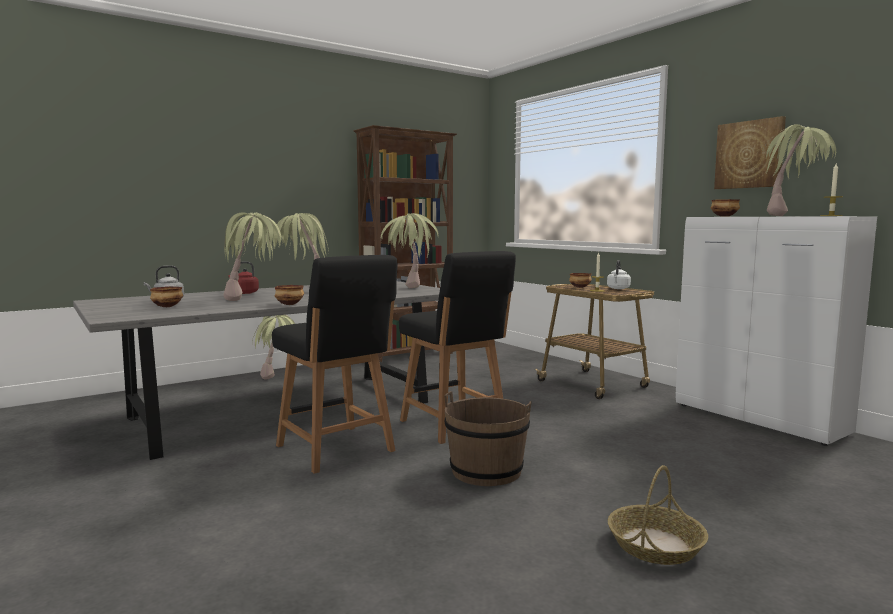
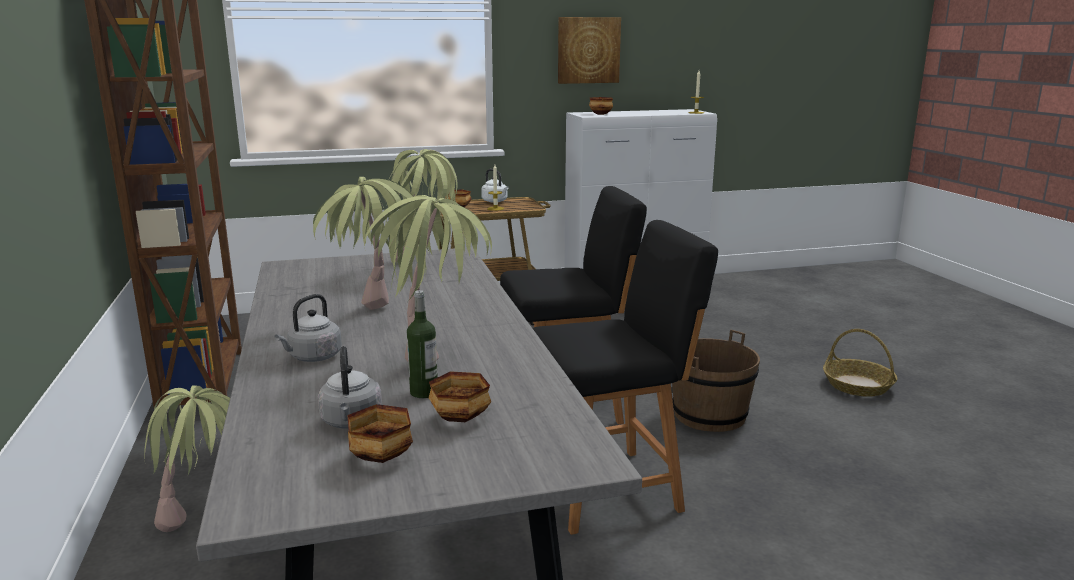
camera: 70 degrees left, 10 degrees up
red kettle [228,261,259,294] -> grey kettle [275,294,342,362]
bowl [275,285,304,305] -> bowl moved to [347,404,413,463]
potted plant [762,124,836,216] -> none
none -> bottle [407,290,438,398]

